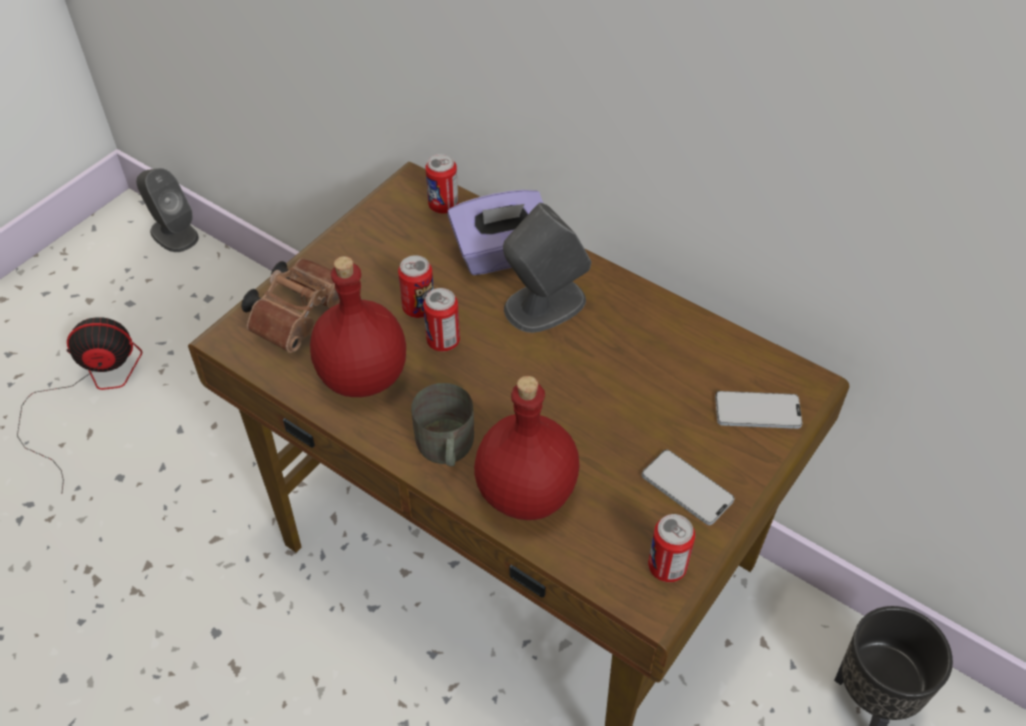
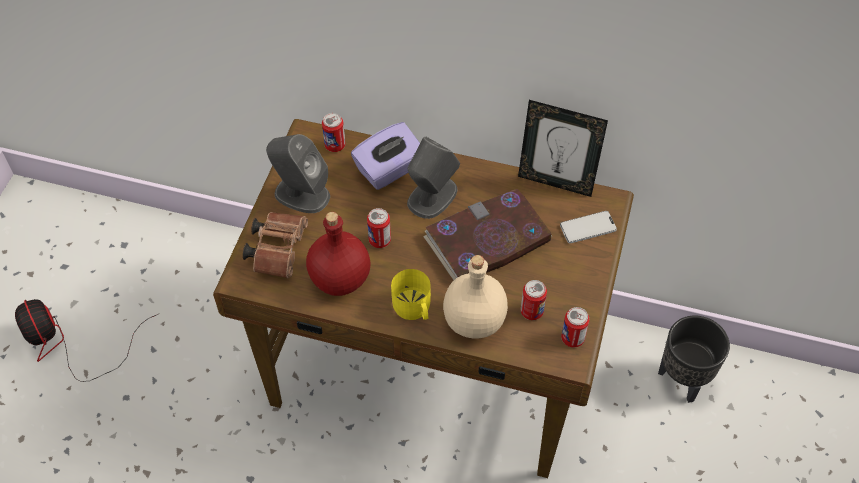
camera: 20 degrees left, 5 degrees up
fan [17,317,142,494] -> fan turned 90 degrees counterclockwise [15,299,158,382]
grey speaker [136,168,199,252] -> grey speaker moved to [266,134,330,213]
can [398,255,434,318] -> can moved to [521,280,547,320]
grey mug [411,383,474,466] -> yellow mug [391,269,431,320]
red bottle [474,376,580,520] -> beige bottle [443,255,508,339]
phone [642,449,735,525] -> none
none -> book [423,189,552,281]
none -> picture frame [518,100,608,197]

